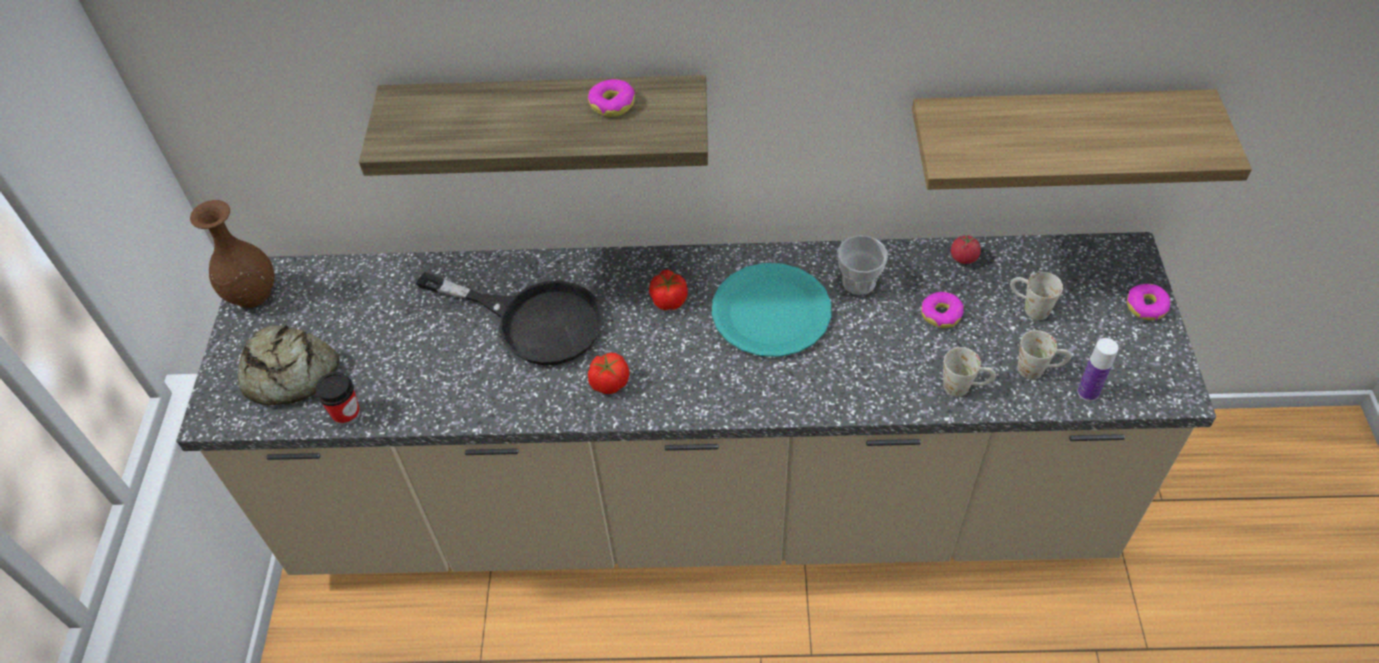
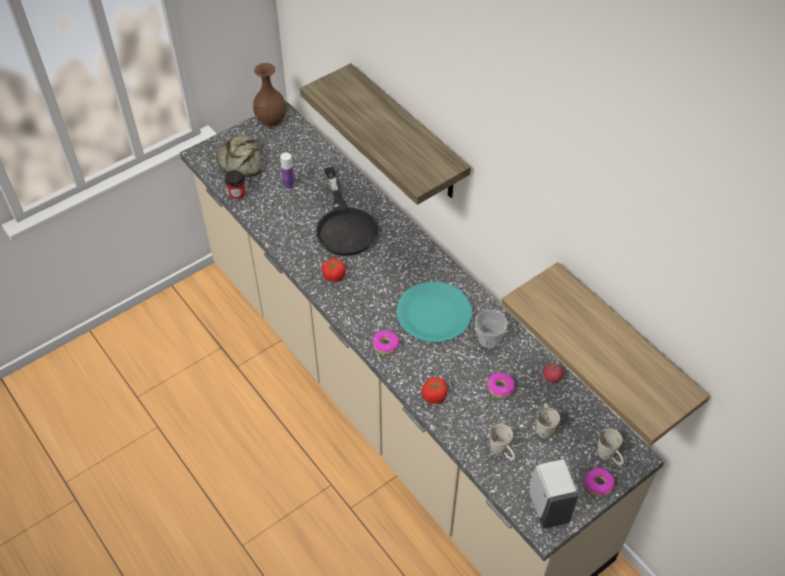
camera: 50 degrees right, 0 degrees up
donut [588,79,635,117] -> donut moved to [373,330,399,354]
tomato [649,270,688,311] -> tomato moved to [422,377,447,404]
white mug [943,347,996,397] -> white mug moved to [597,428,624,465]
bottle [1077,338,1119,401] -> bottle moved to [280,153,295,190]
none -> white soap dispenser [529,460,578,529]

